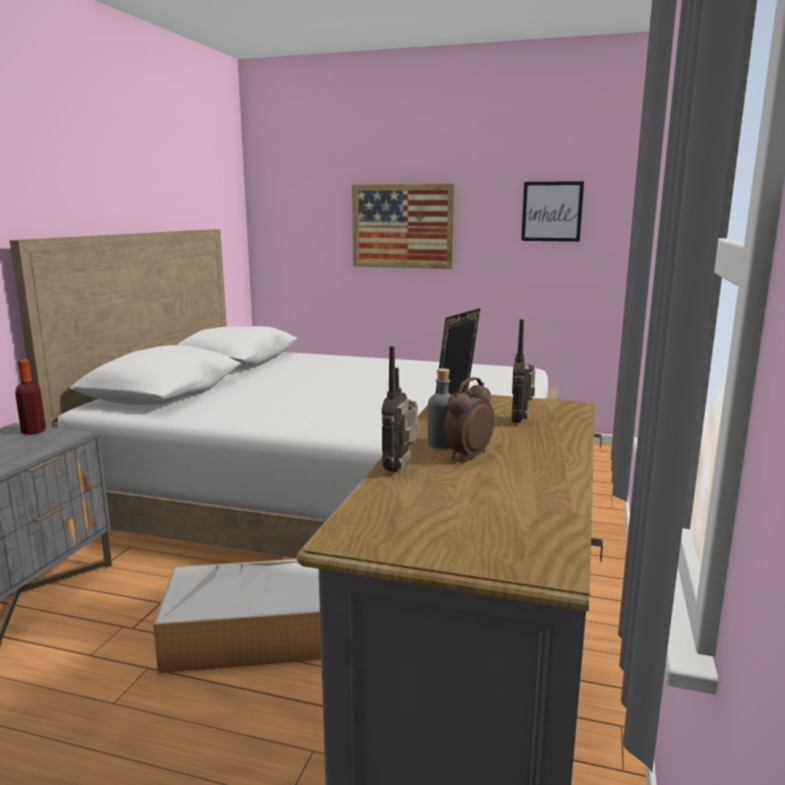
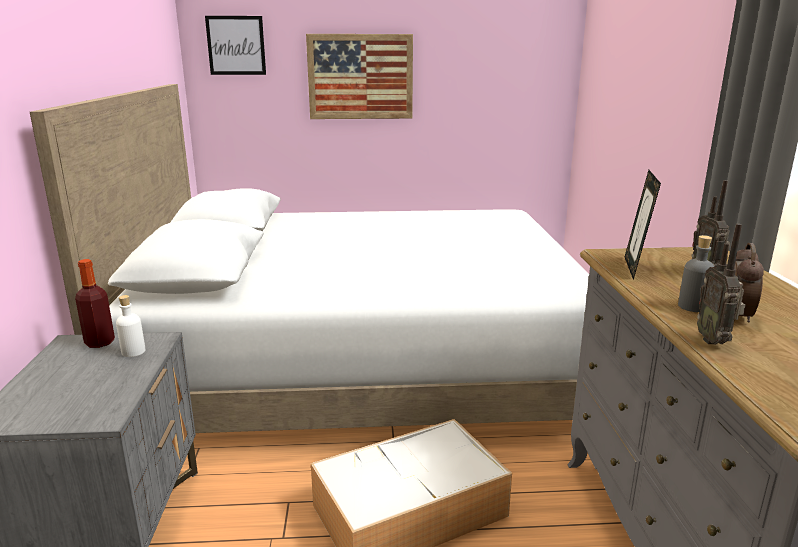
camera: 20 degrees left, 5 degrees up
picture [521,181,584,242] -> picture moved to [205,16,266,75]
none -> white bottle [116,295,146,357]

